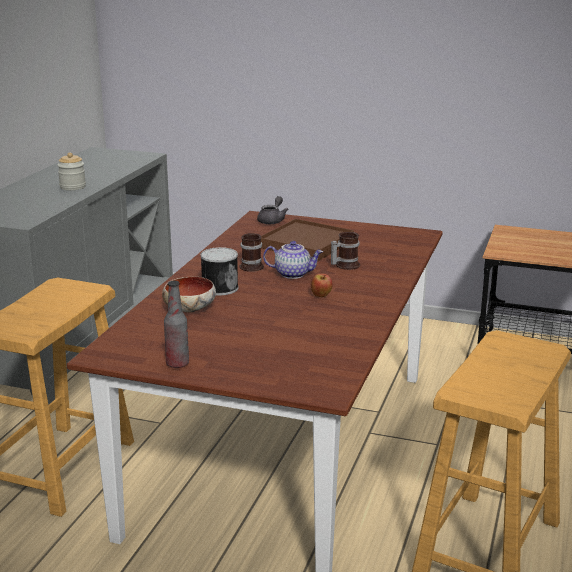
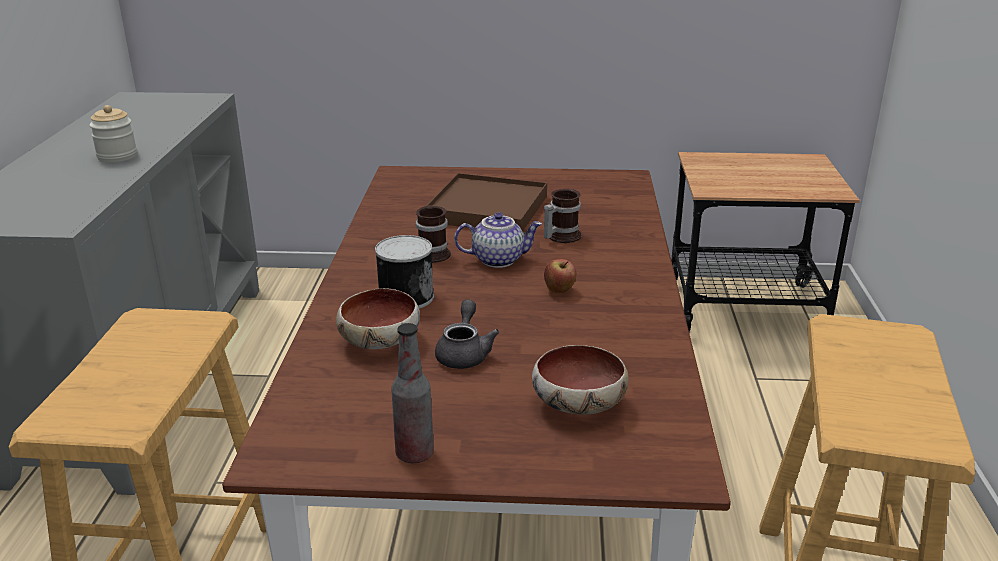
camera: 15 degrees left, 5 degrees up
grey teapot [257,196,289,224] -> grey teapot moved to [435,299,500,369]
none -> bowl [532,345,629,415]

